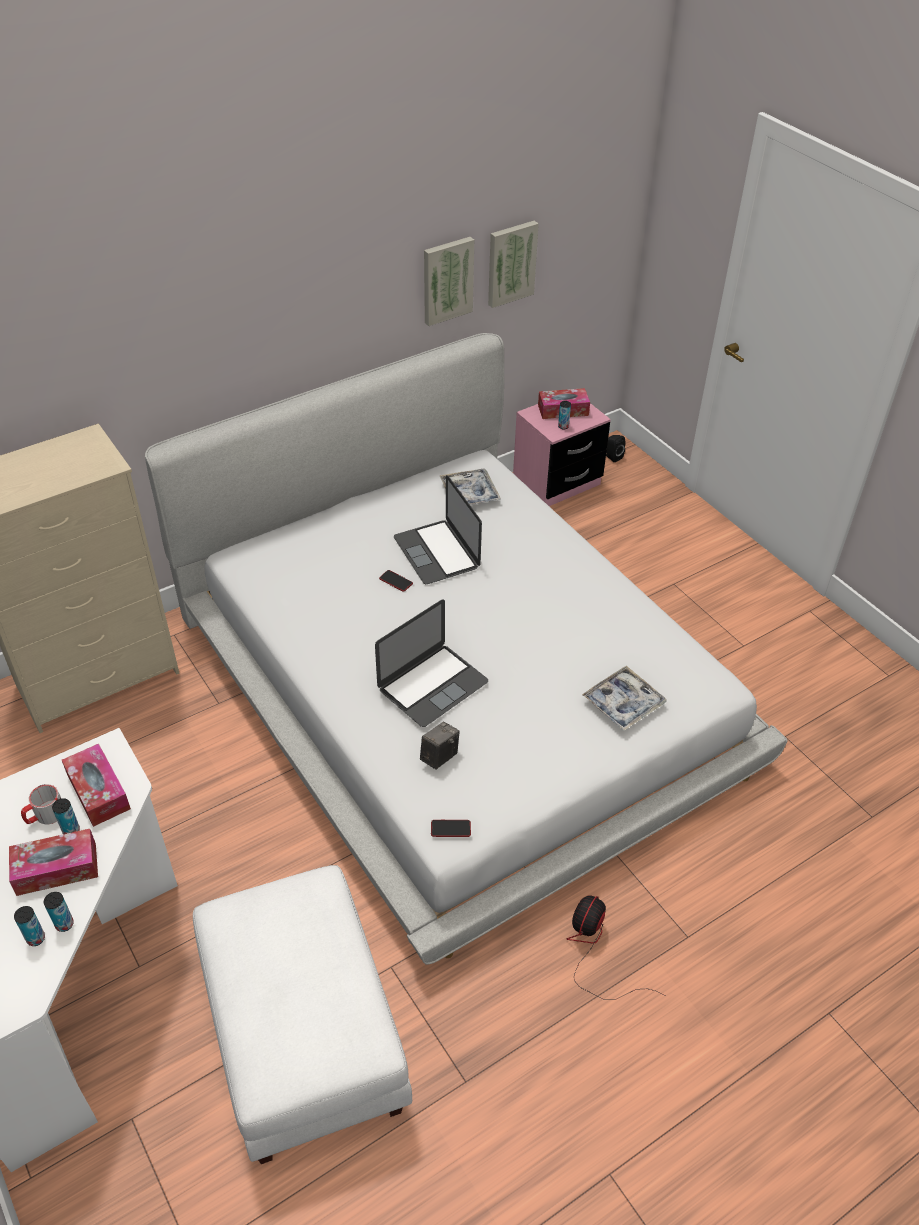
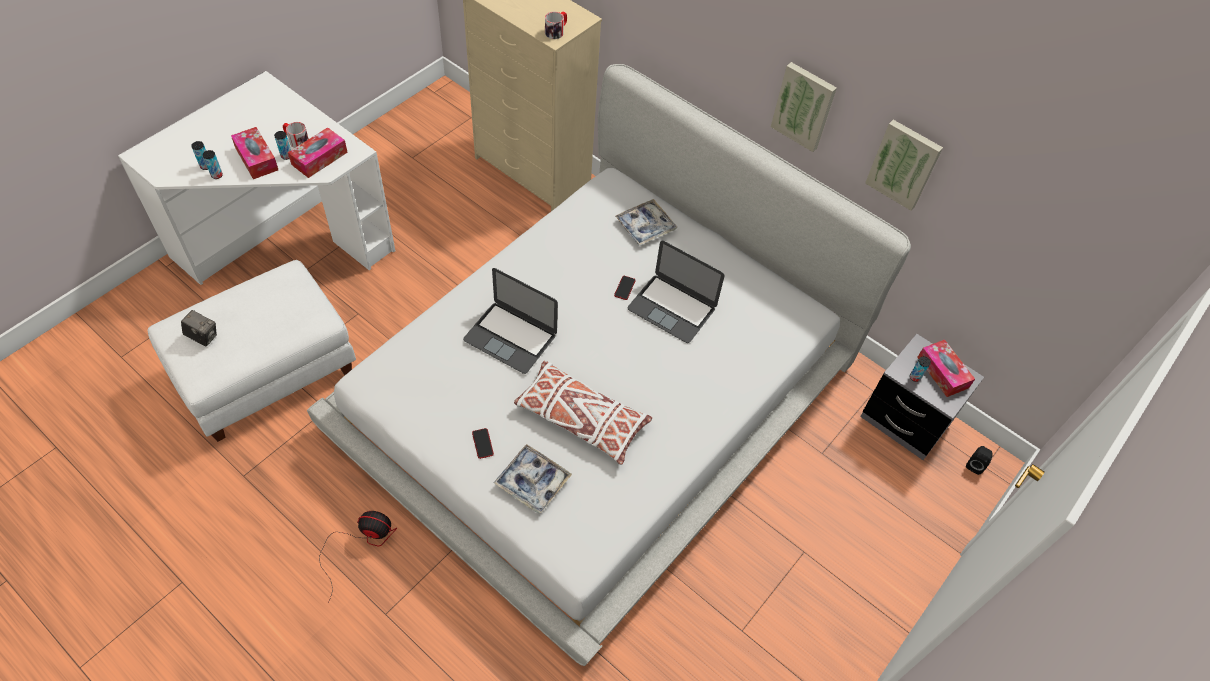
camera: 70 degrees right, 10 degrees up
laptop [394,475,482,584] -> laptop turned 105 degrees counterclockwise [627,240,725,343]
camera [420,722,460,769] -> camera moved to [181,310,217,346]
phone [431,820,471,837] -> phone moved to [472,428,494,459]
tray [439,469,501,504] -> tray moved to [615,199,677,245]
picture [488,221,539,308] -> picture moved to [771,62,837,152]
pink nightstand [513,403,611,506] -> grey nightstand [860,334,984,460]
none -> white pillow [514,361,652,465]
none -> mug [545,11,567,39]

